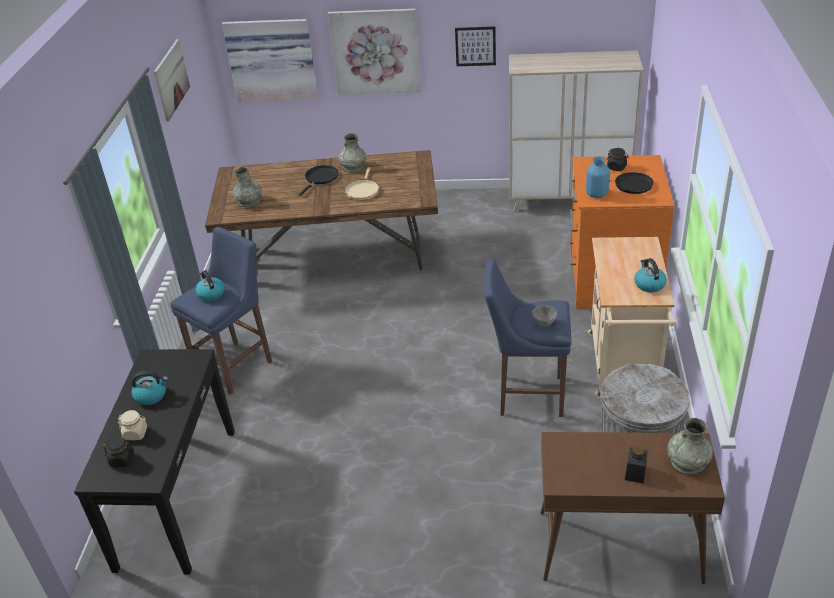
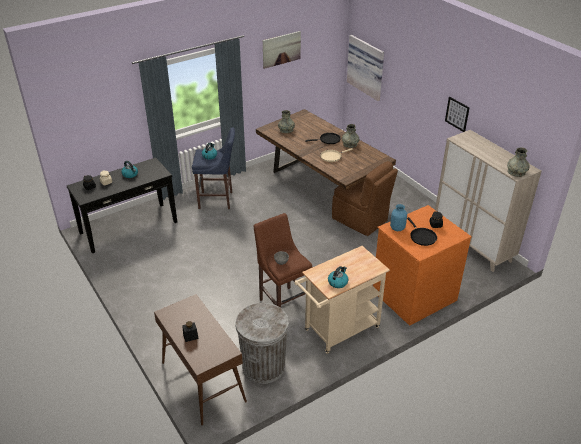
camera: 50 degrees right, 0 degrees up
picture [328,9,421,95] -> none
blue stool [484,259,572,417] -> brown stool [254,213,312,307]
grey vase [667,418,713,475] -> grey vase moved to [507,147,529,177]
none -> brown chair [332,161,398,236]

